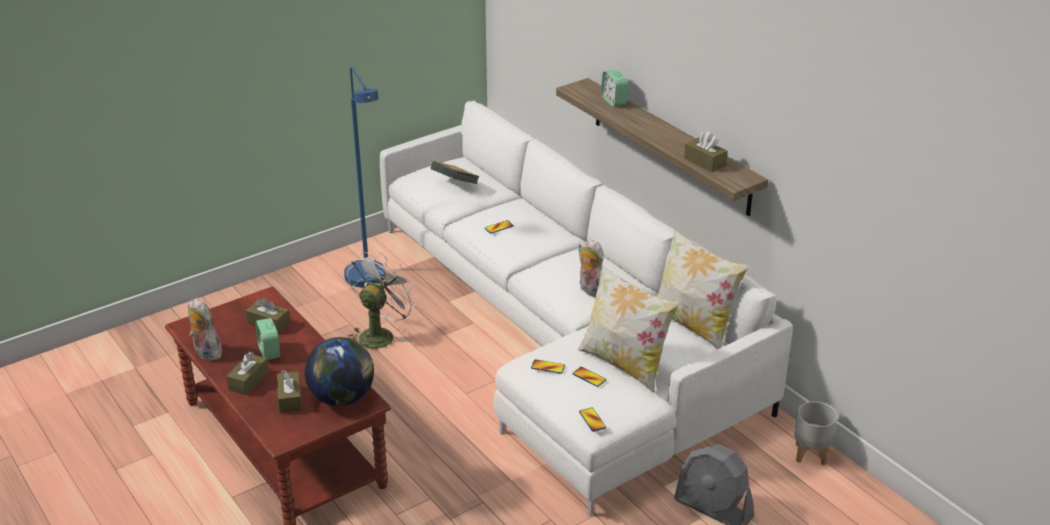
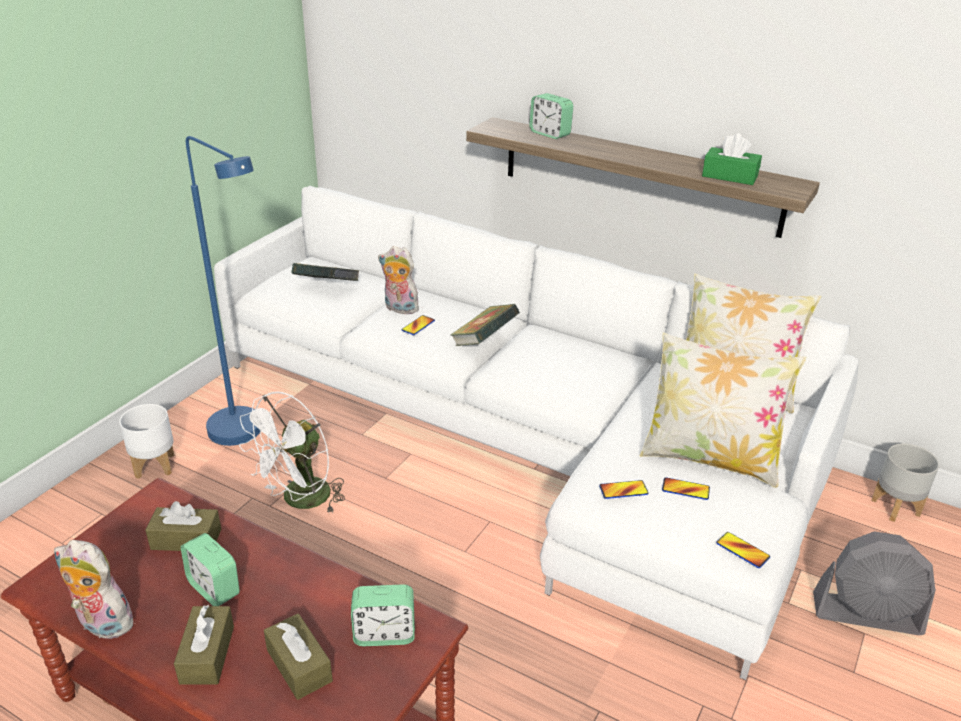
camera: 25 degrees left, 0 degrees up
globe [305,337,374,406] -> alarm clock [351,584,415,646]
white fan [347,252,418,349] -> white fan turned 150 degrees counterclockwise [239,392,345,514]
plush toy [578,239,604,297] -> plush toy moved to [378,246,419,314]
brown tissue box [684,132,728,172] -> green tissue box [702,133,762,185]
none -> white planter [119,404,174,479]
none -> book [451,304,520,346]

